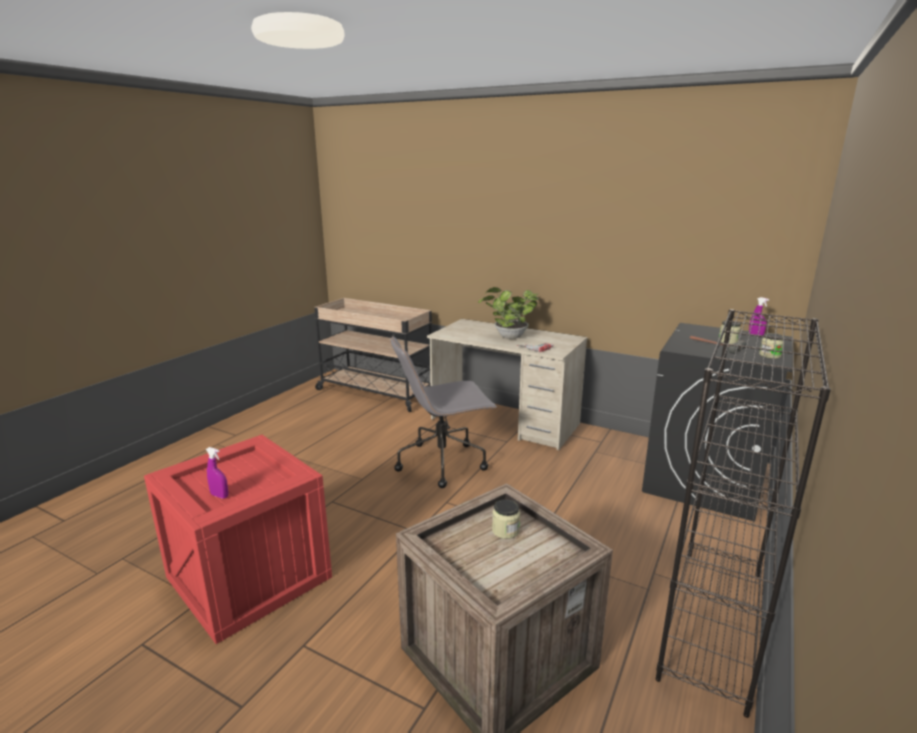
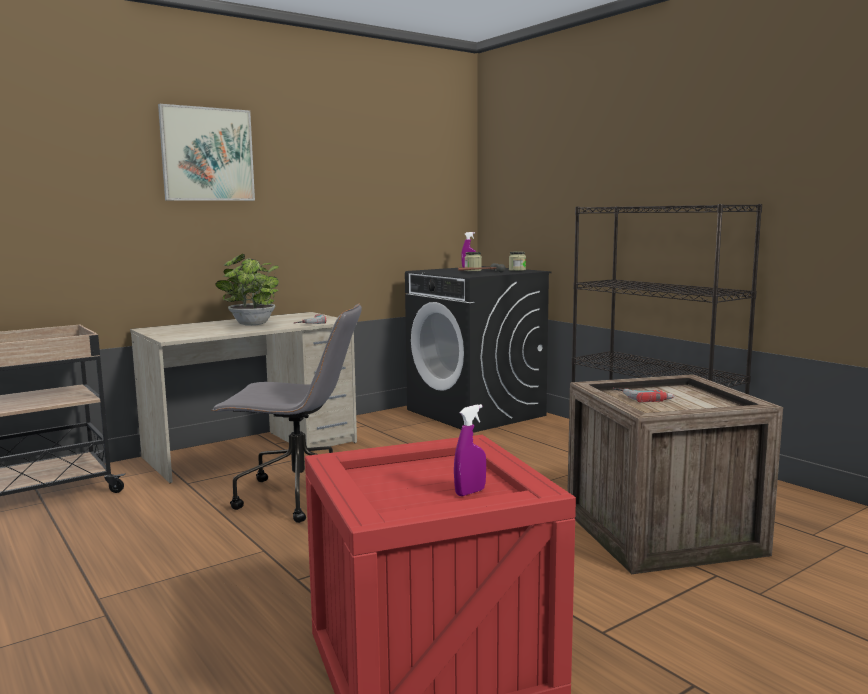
camera: 65 degrees left, 10 degrees down
grey office chair [391,336,497,488] -> grey office chair turned 90 degrees counterclockwise [211,303,362,523]
jar [492,499,520,539] -> power drill [613,388,675,402]
none -> picture [158,104,255,201]

